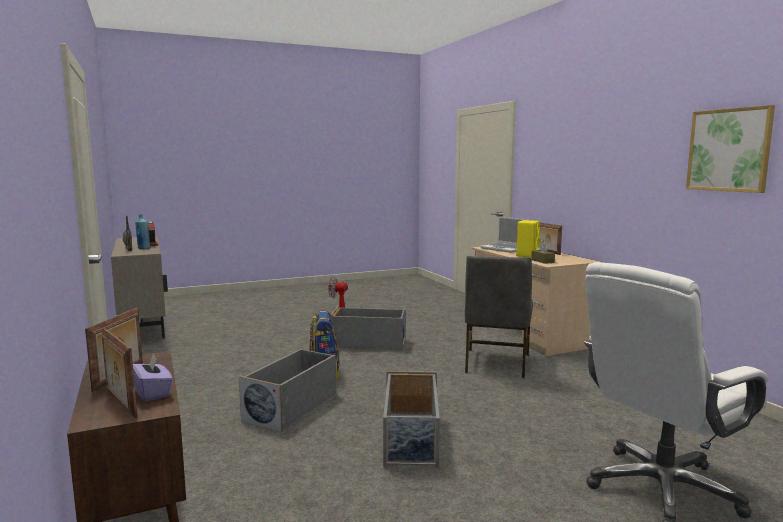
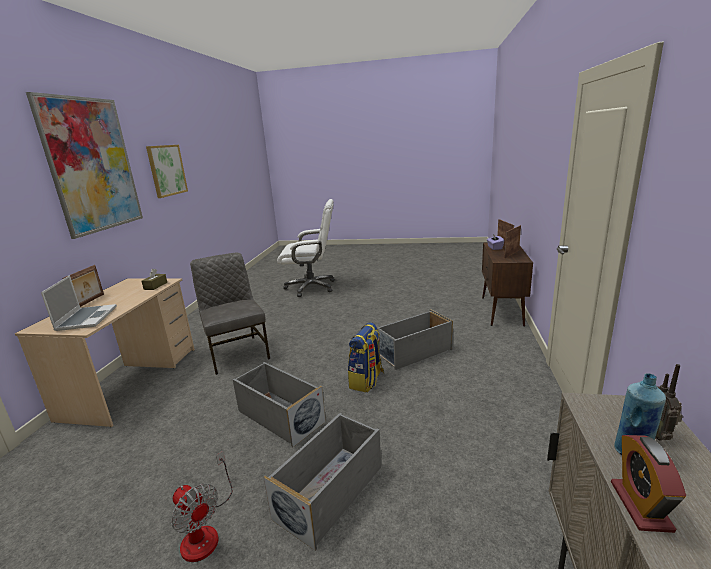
camera: 145 degrees left, 10 degrees up
grey storage box [383,371,440,468] -> grey storage box moved to [264,413,381,551]
grey chair [465,256,533,378] -> grey chair turned 75 degrees counterclockwise [190,253,270,375]
yellow speaker [516,220,541,257] -> none
none -> picture [26,92,143,239]

